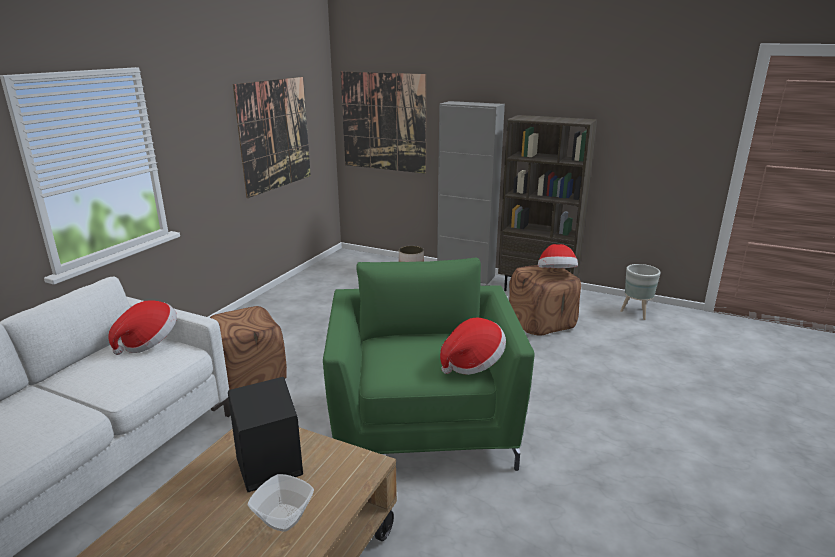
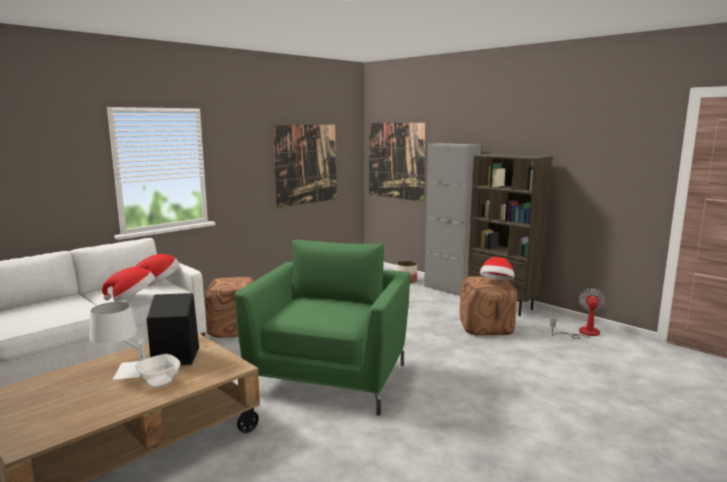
camera: 20 degrees right, 10 degrees down
hat [440,318,506,375] -> hat moved to [102,267,155,302]
grey planter [620,264,661,320] -> fan [550,288,606,339]
none -> white table lamp [89,302,146,380]

